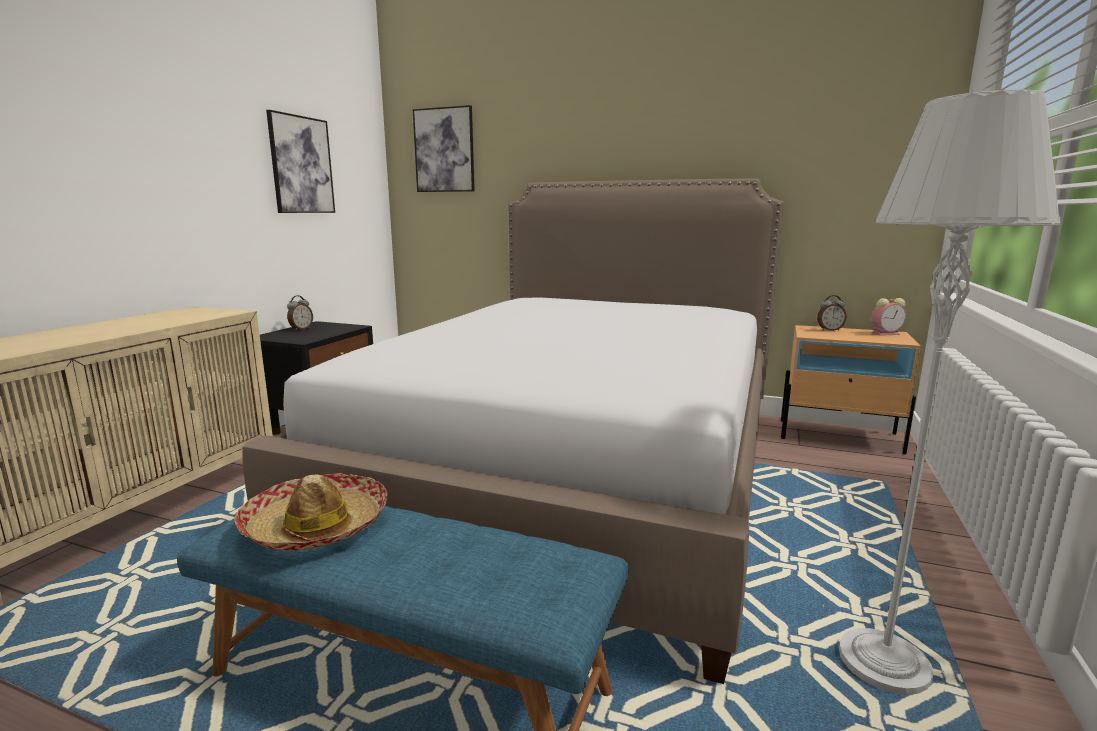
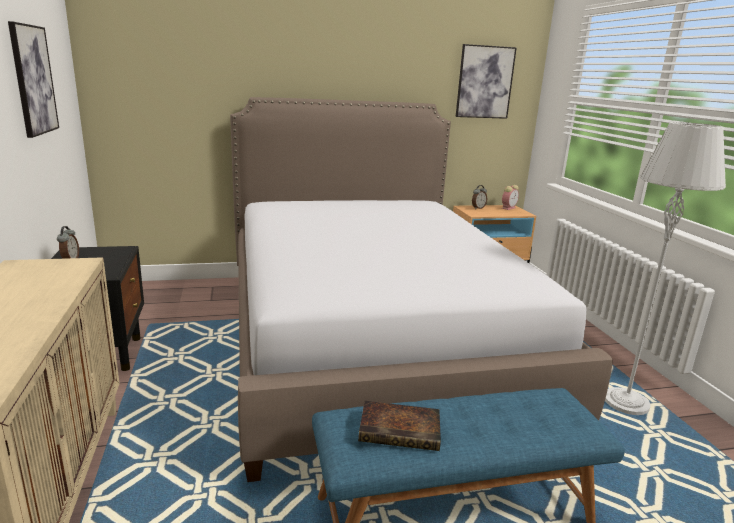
camera: 35 degrees left, 5 degrees up
hat [234,473,388,551] -> book [358,401,441,451]
picture [413,105,475,192] -> picture moved to [456,44,517,119]

